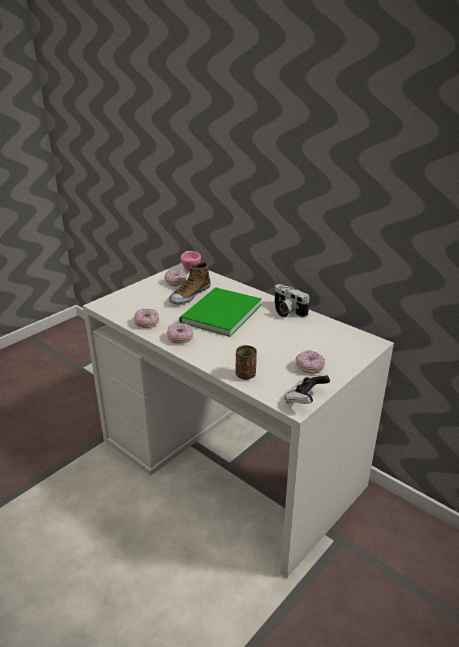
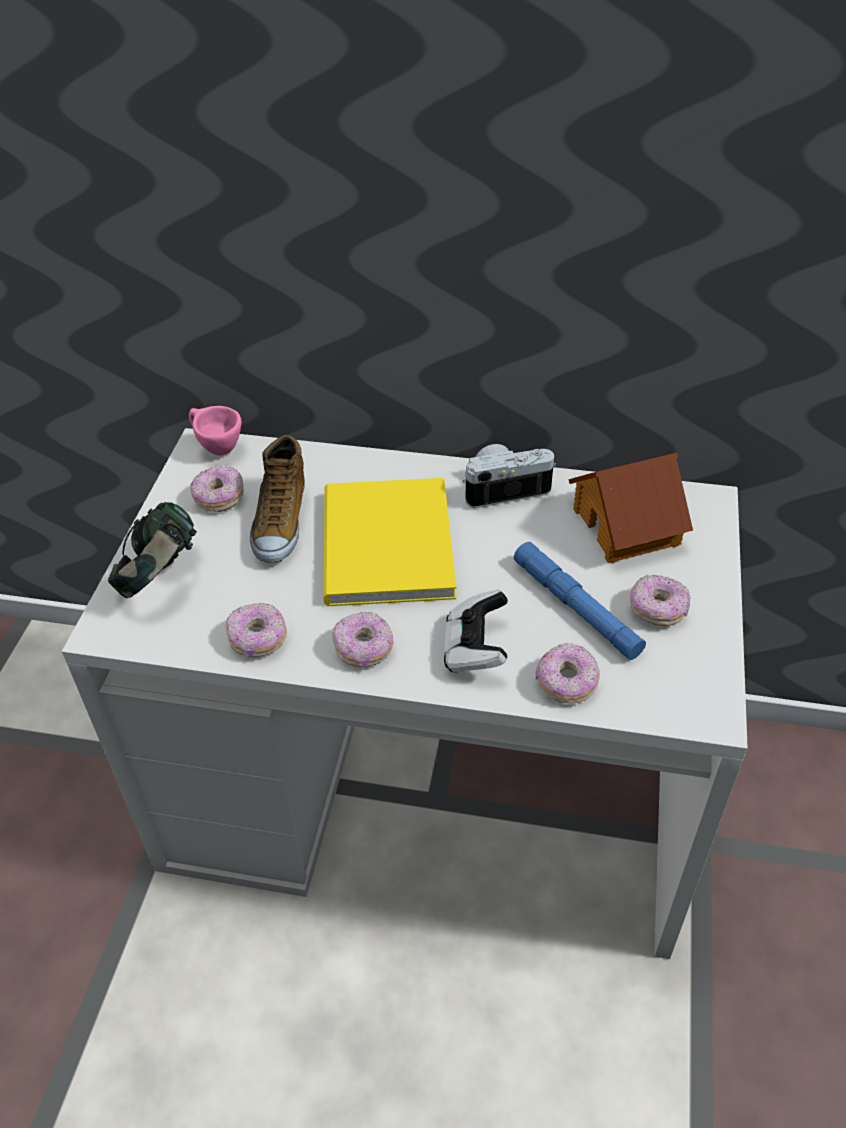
camera: 30 degrees left, 15 degrees up
green book [179,287,262,337] -> yellow book [323,478,456,606]
brown cup [236,345,257,380] -> donut [535,643,600,704]
camera [274,284,310,318] -> camera turned 150 degrees clockwise [463,444,556,508]
game controller [285,375,330,404] -> game controller moved to [444,590,508,673]
none -> headphones [108,502,197,598]
none -> blue flashlight [514,542,646,660]
none -> toy house [569,453,693,563]

